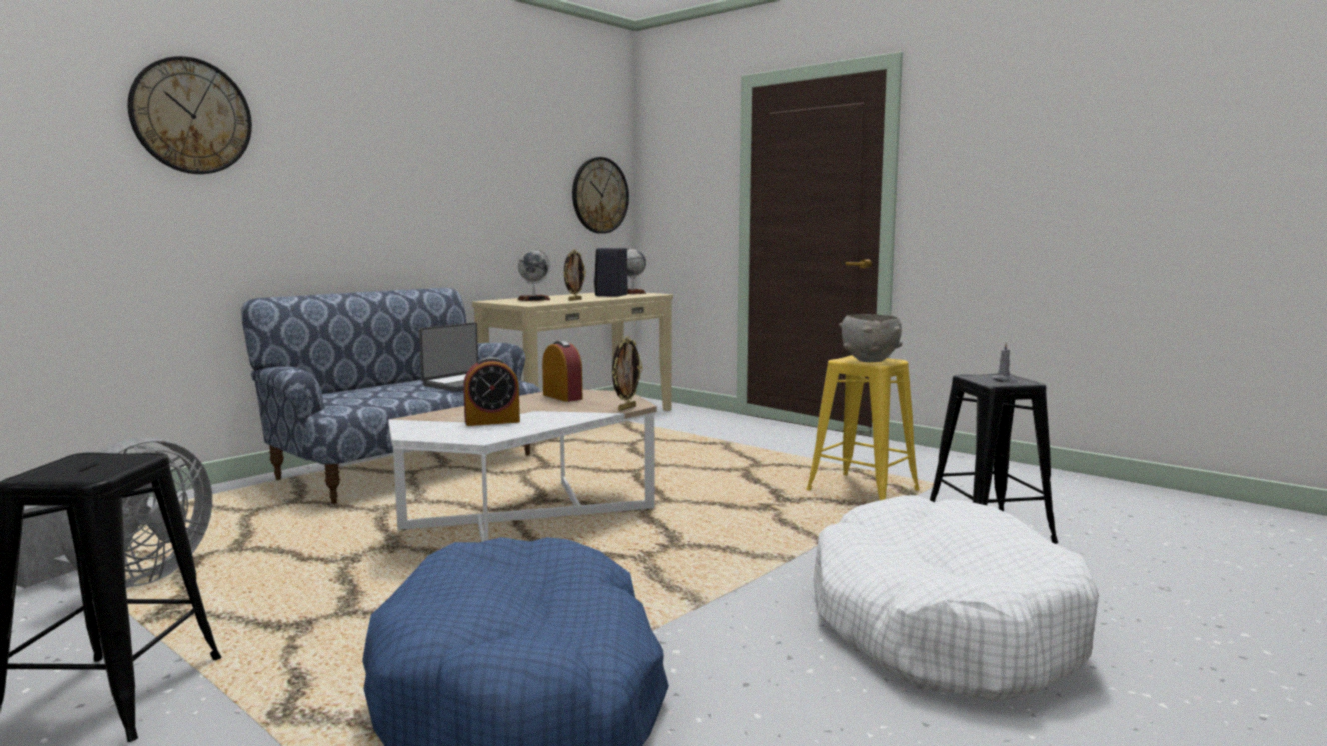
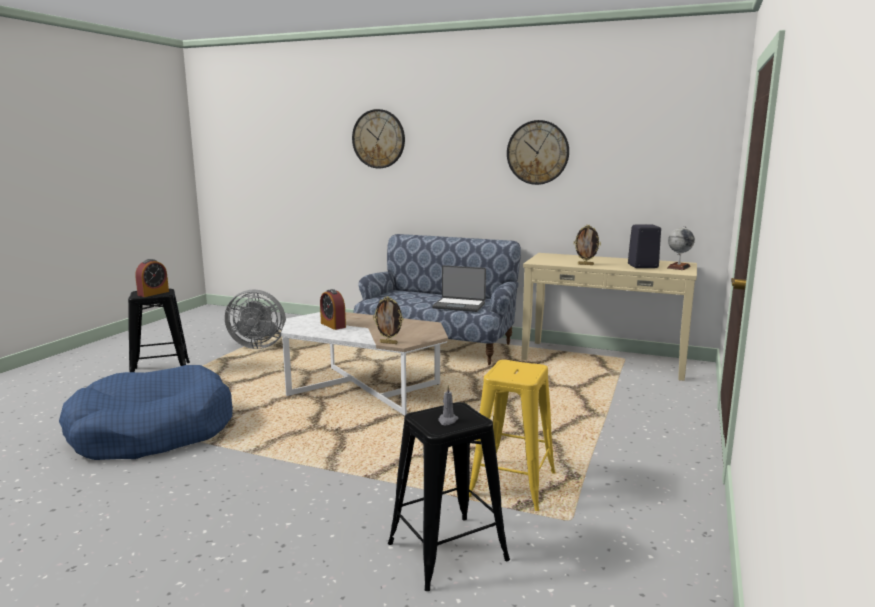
camera: 70 degrees right, 5 degrees up
globe [518,249,551,301] -> none
alarm clock [542,341,582,402] -> alarm clock moved to [135,259,169,297]
wall clock [572,157,629,234] -> wall clock moved to [507,120,569,185]
white dog bed [813,495,1099,702] -> none
grey bowl [839,314,902,362] -> none

